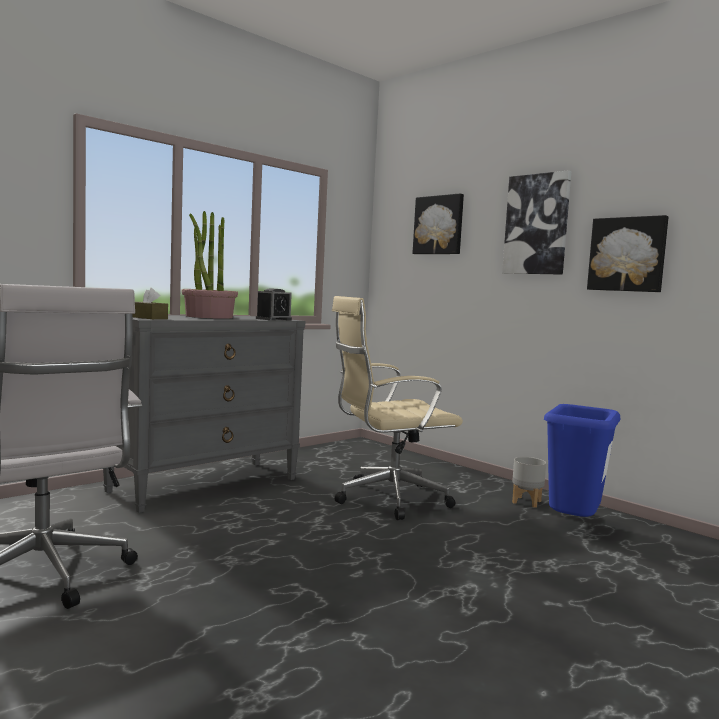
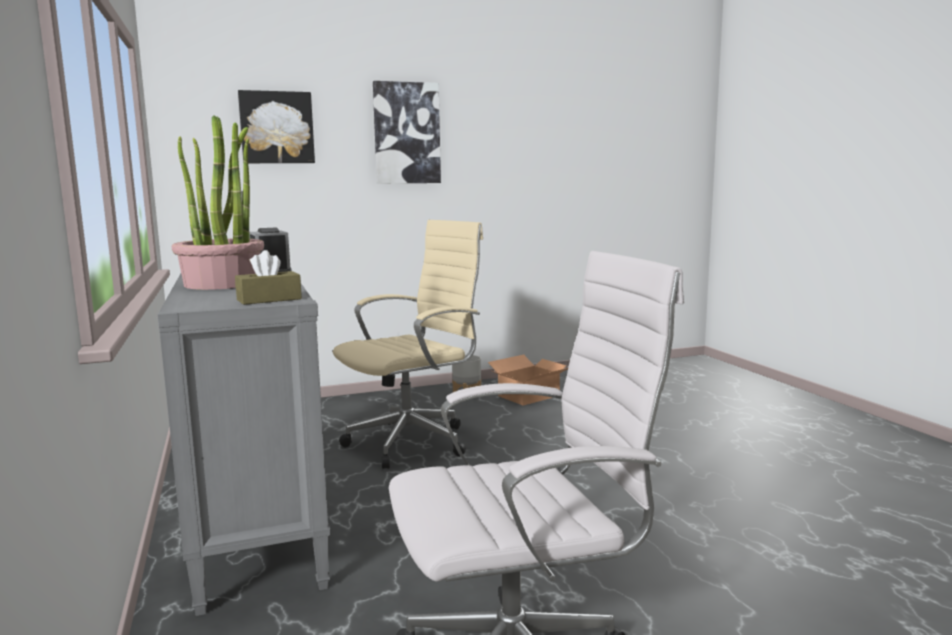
camera: 65 degrees left, 5 degrees up
beige office chair [332,296,463,520] -> beige office chair turned 135 degrees counterclockwise [333,220,483,469]
blue trash can [544,404,621,517] -> cardboard box [488,355,568,406]
picture [587,215,669,292] -> none

